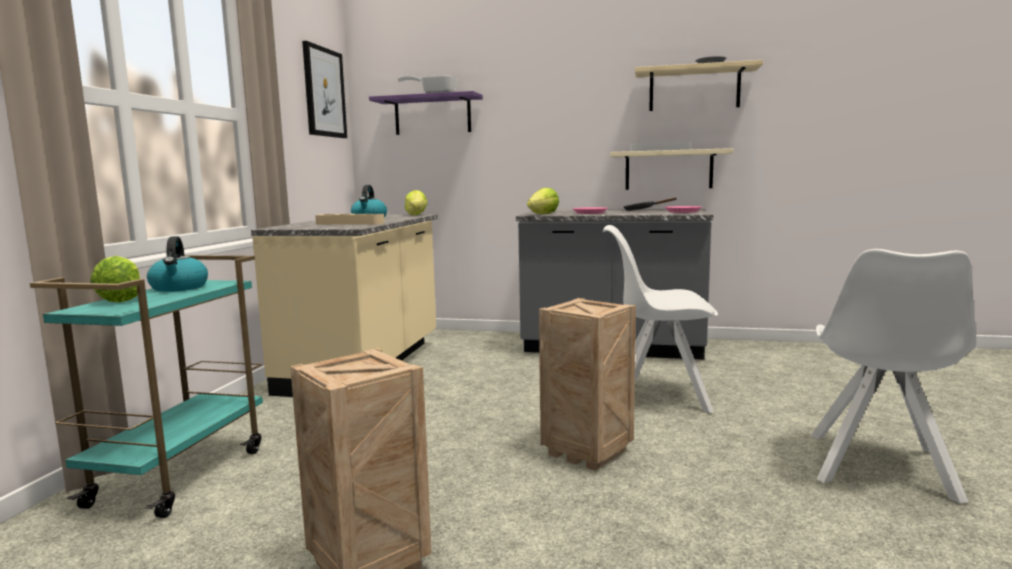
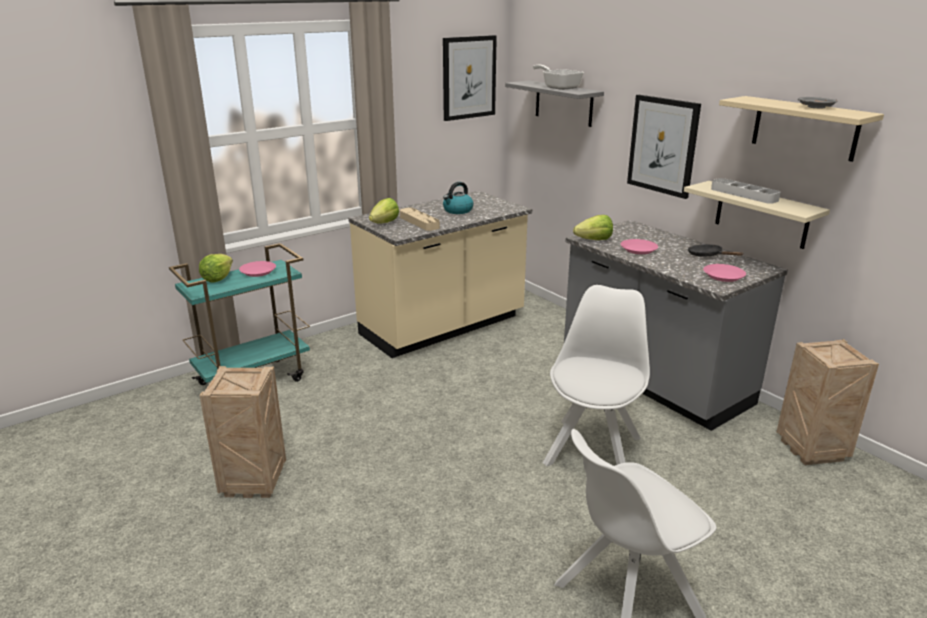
camera: 40 degrees right, 15 degrees up
kettle [147,236,208,292] -> pink plate [239,261,276,277]
purple shelf [369,91,483,135] -> grey shelf [505,80,604,127]
lettuce [405,190,428,215] -> lettuce moved to [369,198,399,224]
crate [539,298,636,471] -> crate moved to [777,339,879,465]
white chair [603,225,718,413] -> white chair turned 60 degrees clockwise [543,285,650,467]
none -> picture [627,95,701,199]

